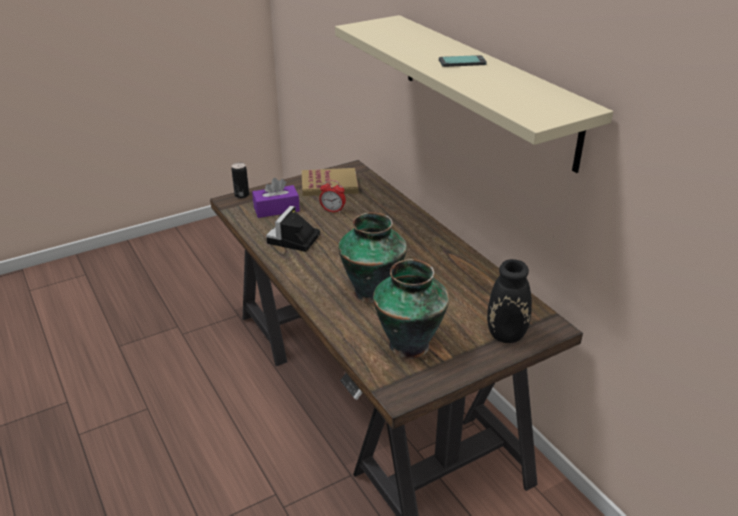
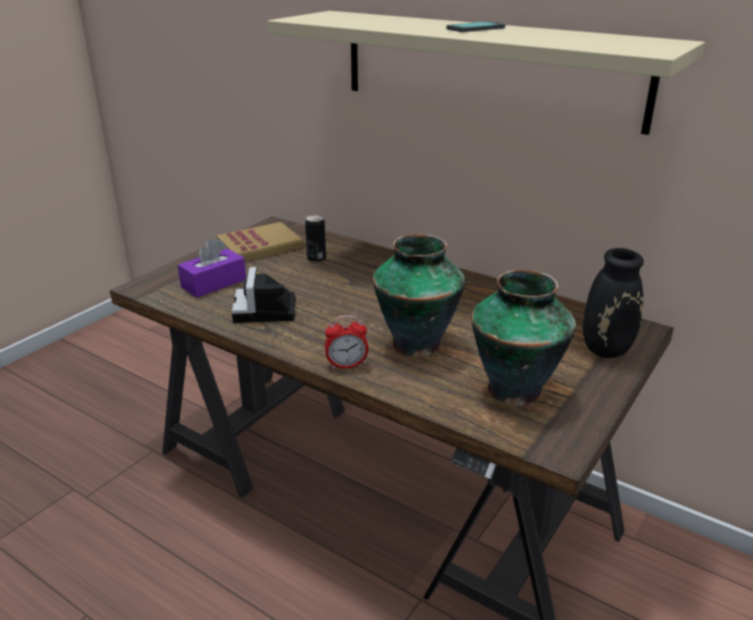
camera: 25 degrees left, 5 degrees down
can [232,162,249,199] -> can moved to [305,214,326,262]
alarm clock [319,180,346,213] -> alarm clock moved to [325,315,368,369]

